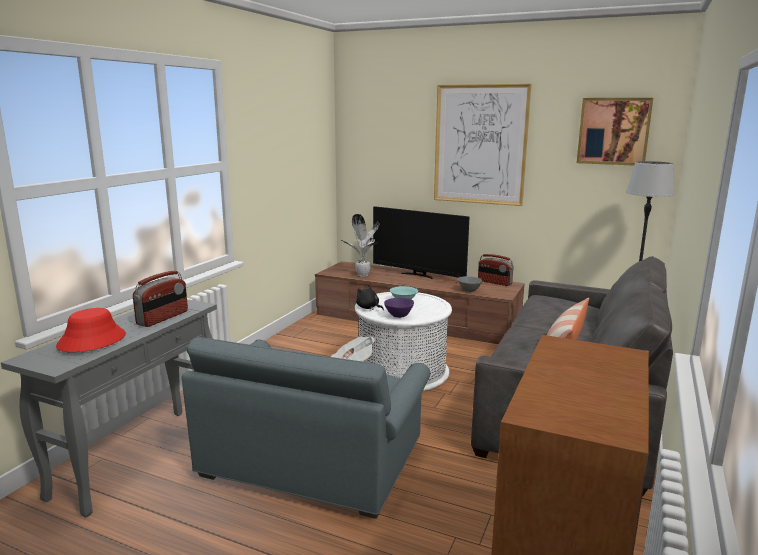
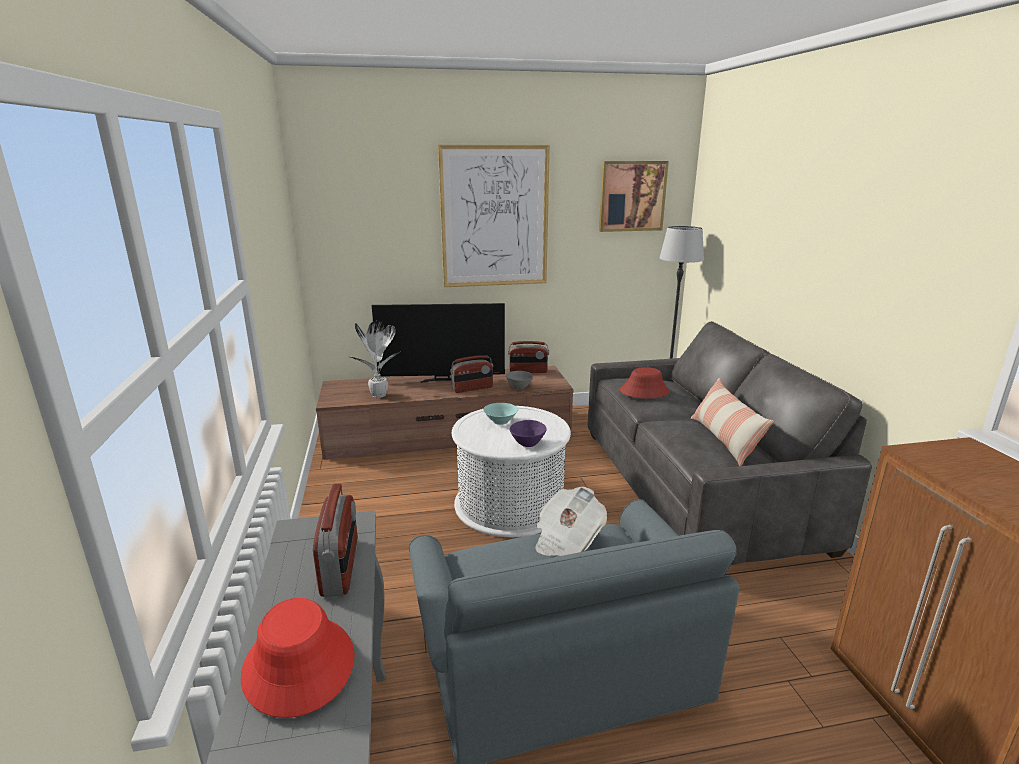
camera: 35 degrees left, 5 degrees up
black plush toy [356,285,384,310] -> none
none -> radio [450,355,493,393]
none -> red hat [620,367,670,399]

